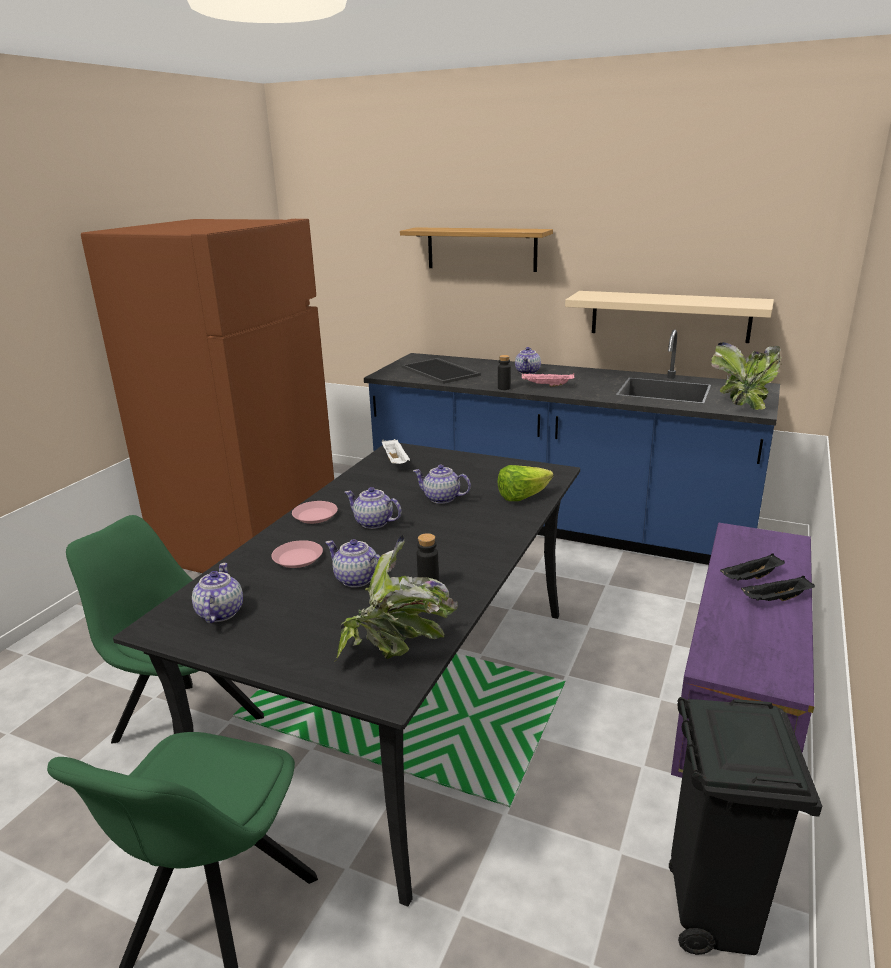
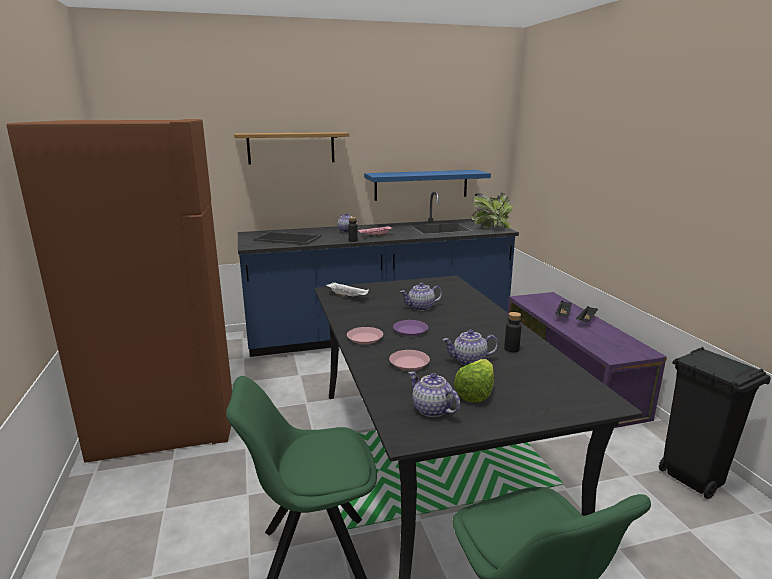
camera: 40 degrees left, 5 degrees down
potted plant [334,535,458,662] -> none
teapot [345,487,401,529] -> purple plate [393,320,428,336]
lettuce [497,465,553,501] -> lettuce moved to [454,359,494,403]
beige shelf [565,291,774,343] -> blue shelf [364,170,491,201]

